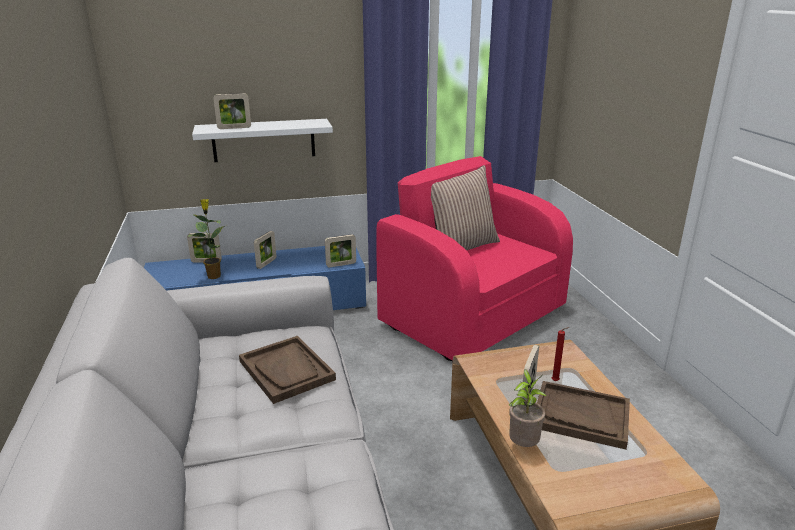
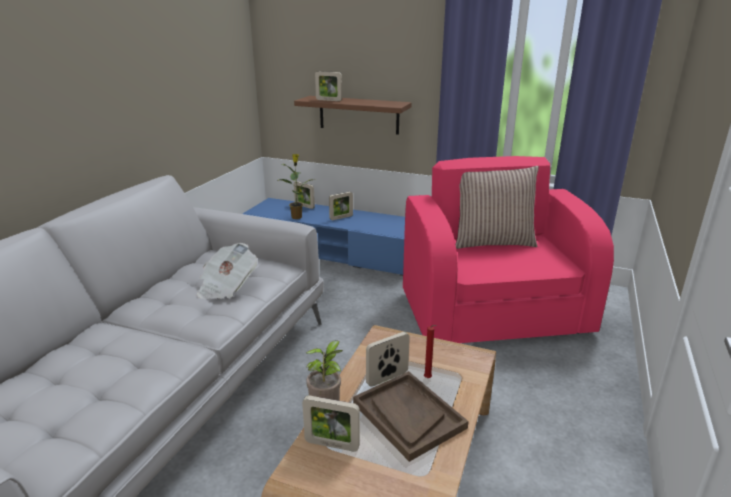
camera: 35 degrees right, 0 degrees up
white shelf [192,119,333,162] -> brown shelf [294,96,412,135]
brown tray [239,336,336,404] -> newspaper [197,243,257,299]
picture frame [325,234,356,267] -> picture frame moved to [302,395,360,452]

